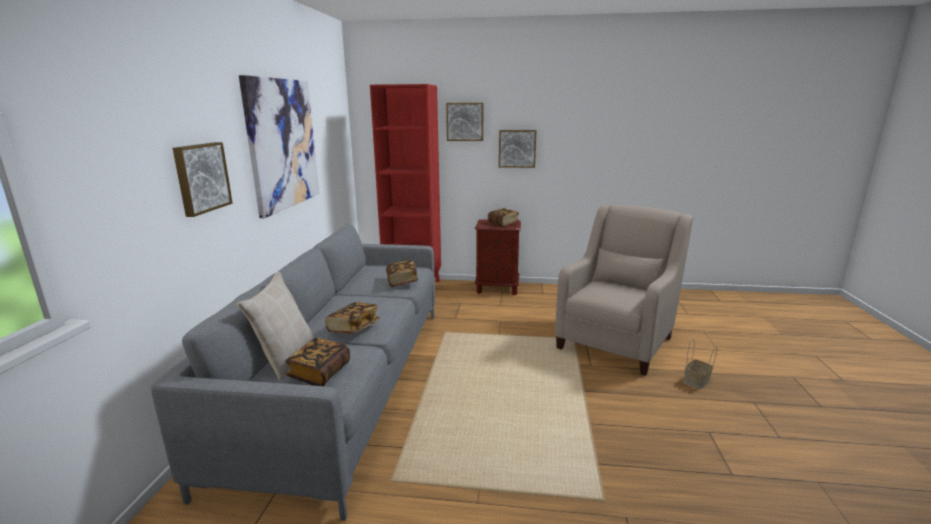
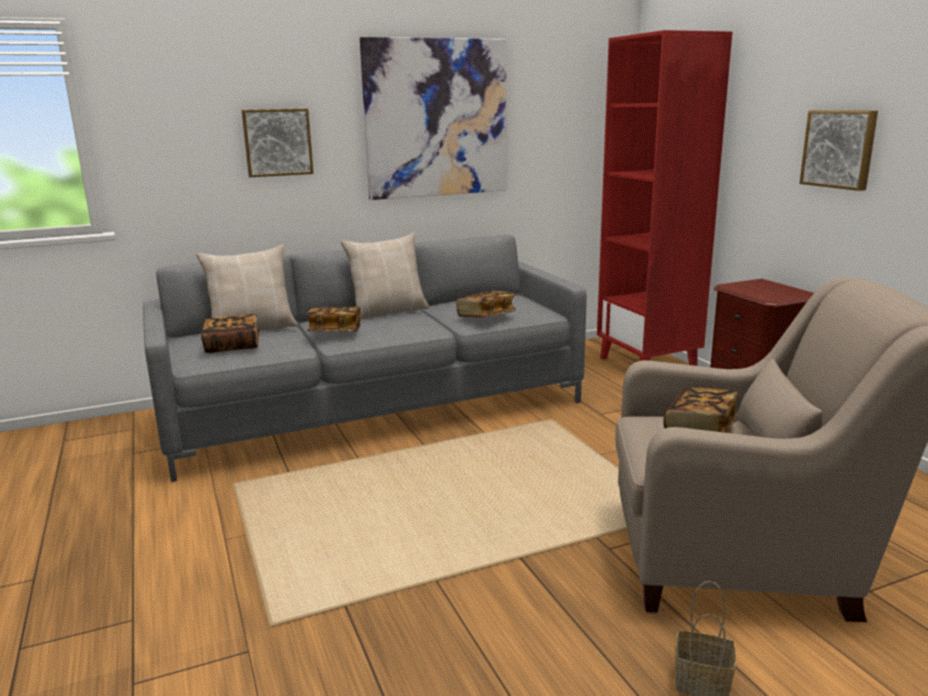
camera: 60 degrees right, 0 degrees up
picture [446,103,483,141] -> none
book [488,208,520,227] -> book moved to [663,387,738,433]
none -> beige pillow [341,233,429,320]

